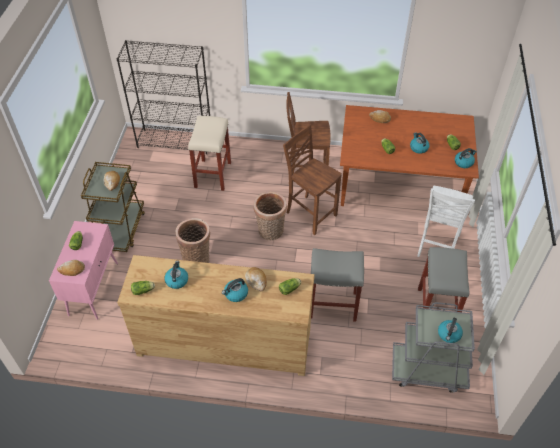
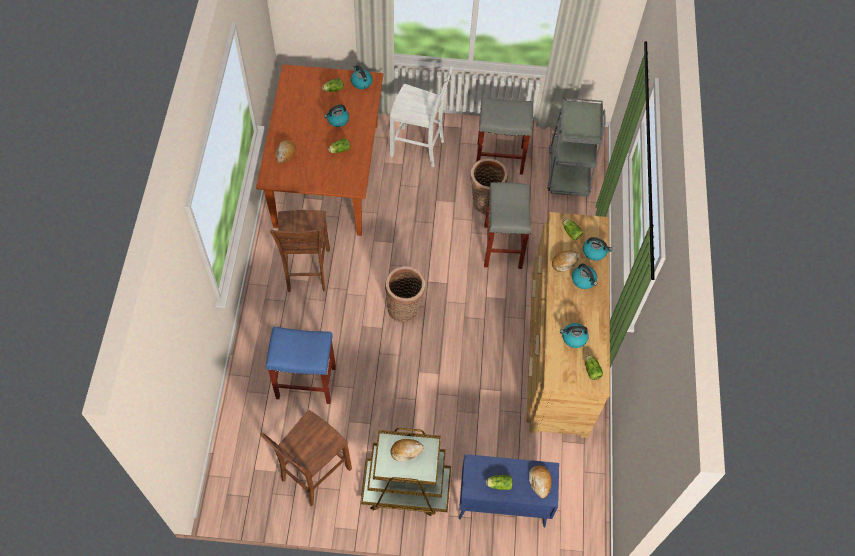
camera: 95 degrees left, 10 degrees up
pink cabinet [49,221,118,320] -> blue cabinet [459,454,559,527]
black bookcase [116,40,210,155] -> none
basket [176,218,210,263] -> basket moved to [470,159,508,215]
beige stool [188,116,231,191] -> blue stool [266,326,336,404]
brown chair [283,124,342,235] -> brown chair moved to [260,410,352,507]
kettle [438,318,463,343] -> kettle moved to [583,237,612,261]

